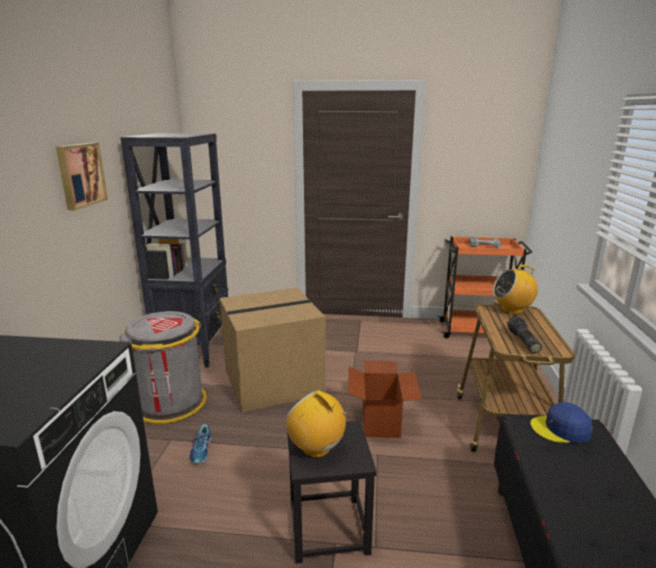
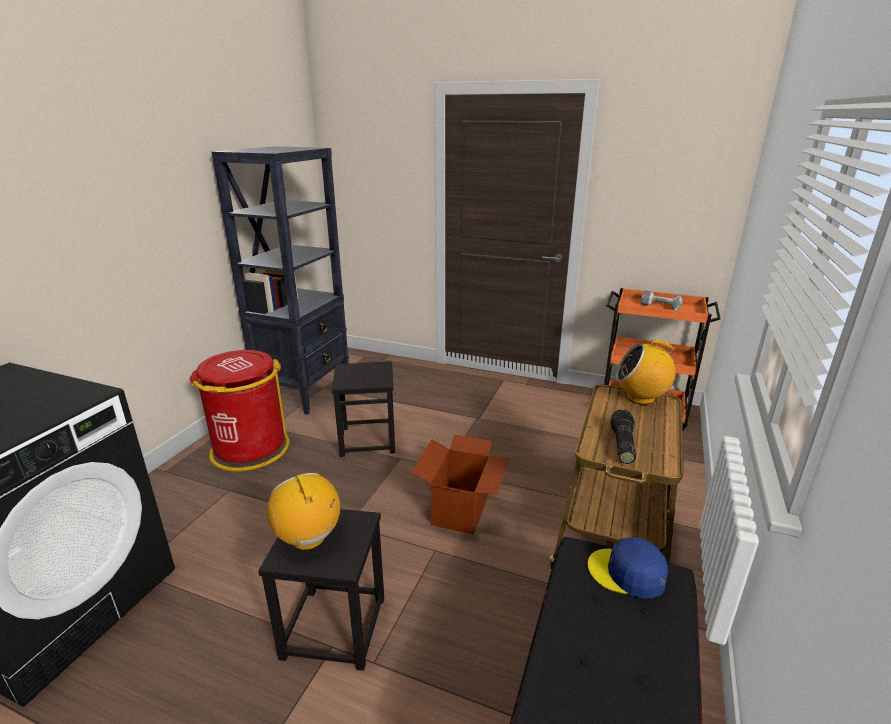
camera: 15 degrees right, 5 degrees up
picture [56,143,108,210] -> none
grey trash can [119,311,207,424] -> red trash can [190,350,290,471]
shoe [189,424,212,463] -> none
cardboard box [220,288,326,412] -> black stool [332,361,395,457]

